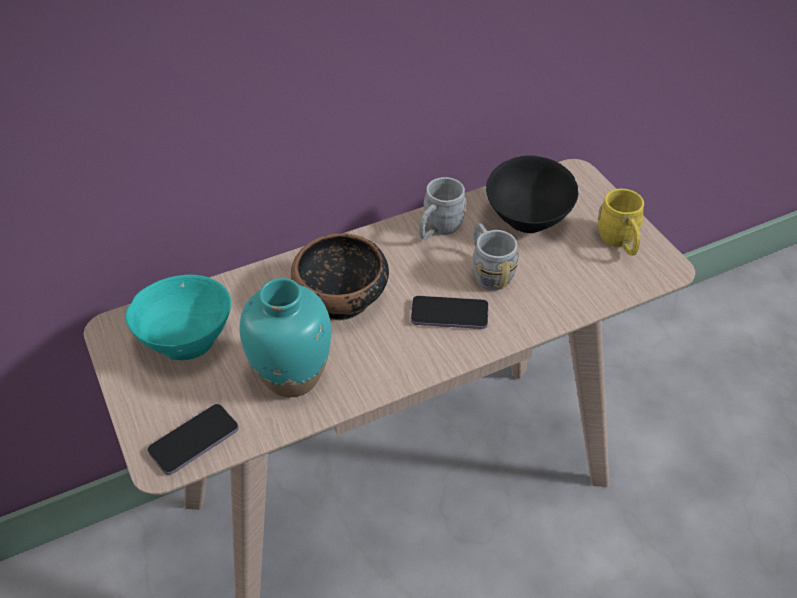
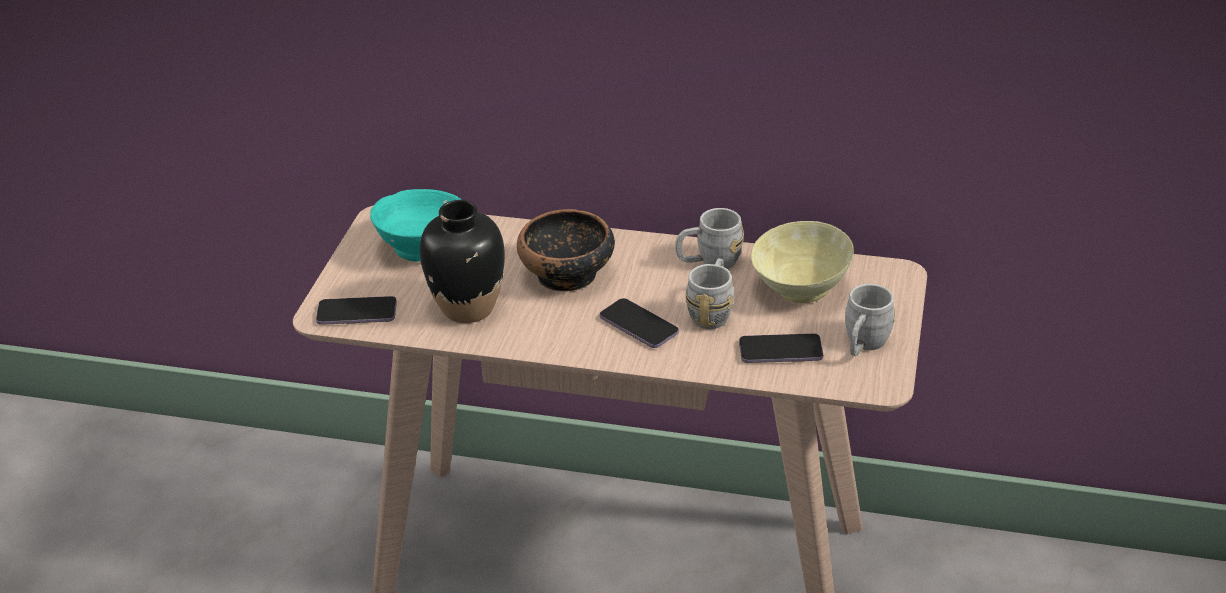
camera: 40 degrees right, 10 degrees down
turquoise vase [239,278,331,397] -> black vase [420,200,505,323]
black bowl [486,156,578,233] -> beige bowl [751,221,854,303]
yellow mug [598,189,644,256] -> grey mug [845,284,895,356]
none -> phone [739,333,823,363]

